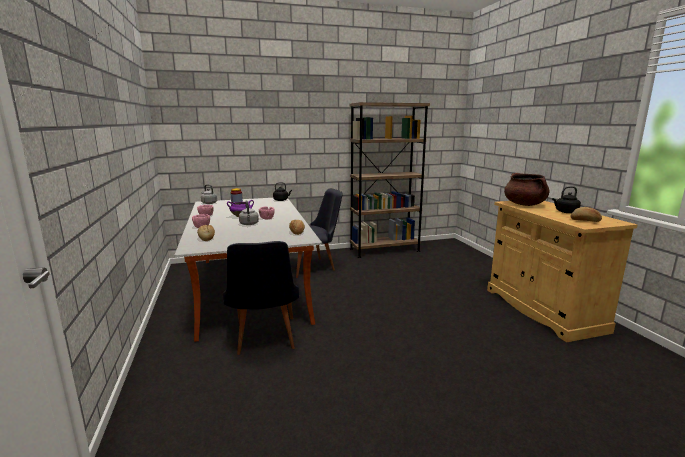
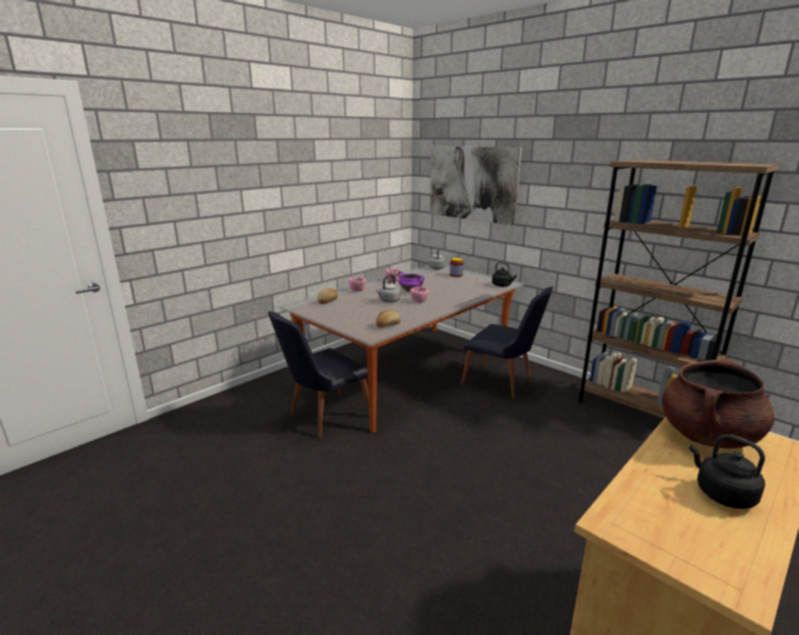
camera: 60 degrees right, 5 degrees up
bread [570,207,602,222] -> none
none -> picture [430,146,522,226]

